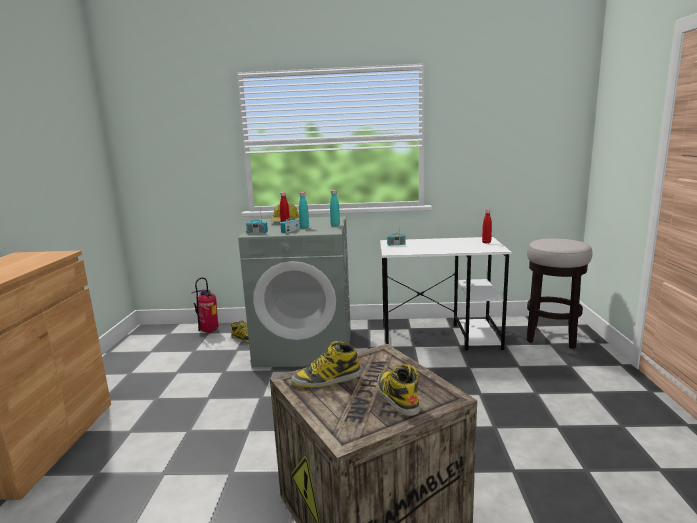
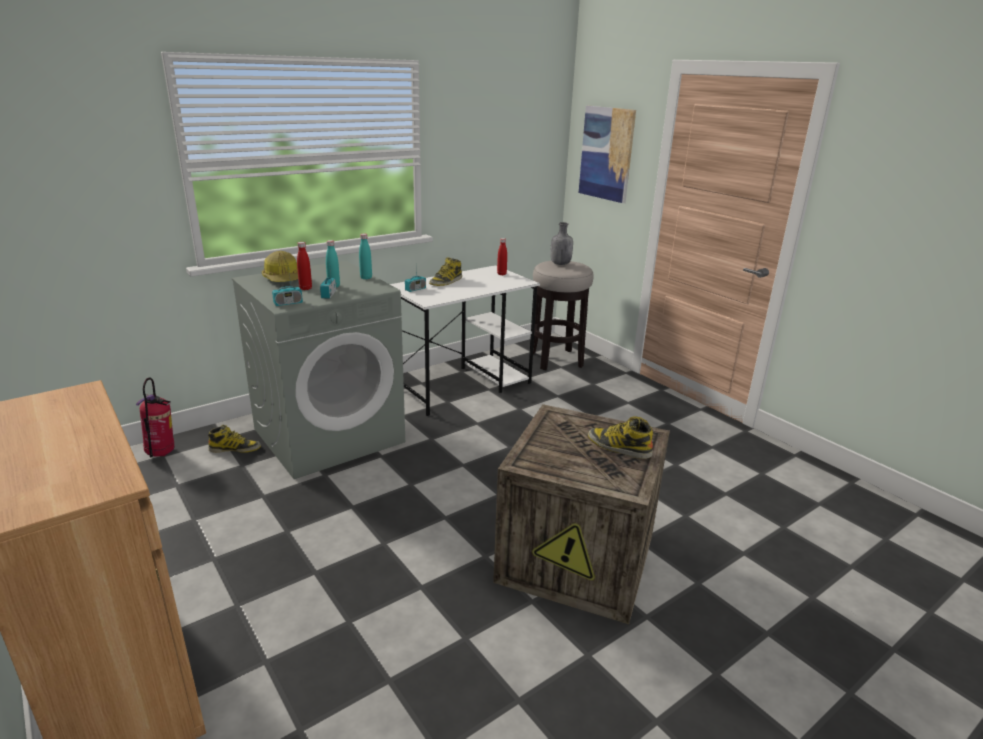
camera: 40 degrees left, 10 degrees up
boot [291,341,361,388] -> boot moved to [429,257,462,286]
none -> grey bottle [550,222,573,265]
none -> picture [579,106,636,203]

